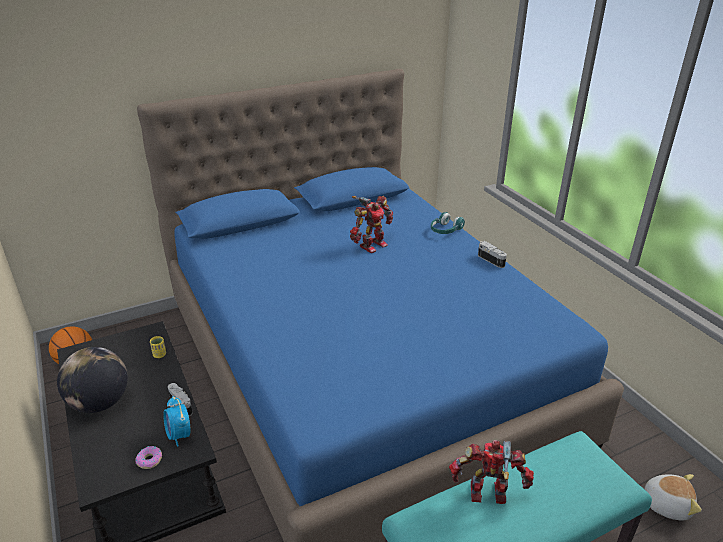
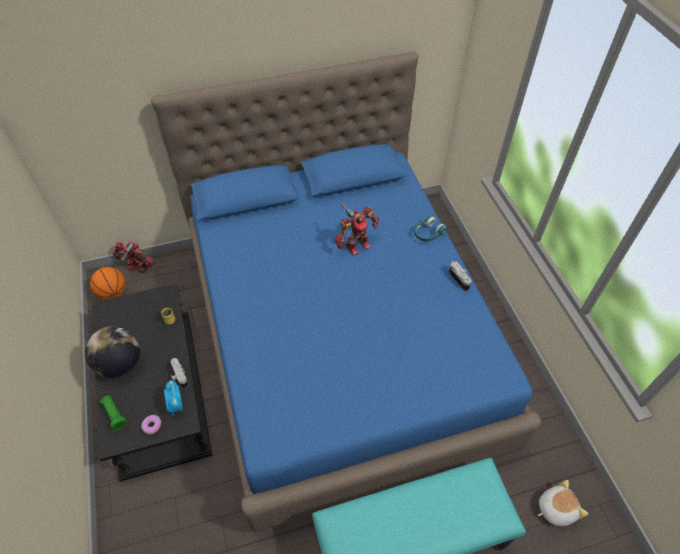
camera: 10 degrees right, 20 degrees up
toy robot [449,440,534,504] -> toy robot moved to [113,242,155,273]
plush toy [645,474,702,521] -> plush toy turned 45 degrees counterclockwise [538,480,588,526]
none -> green flashlight [100,396,127,430]

